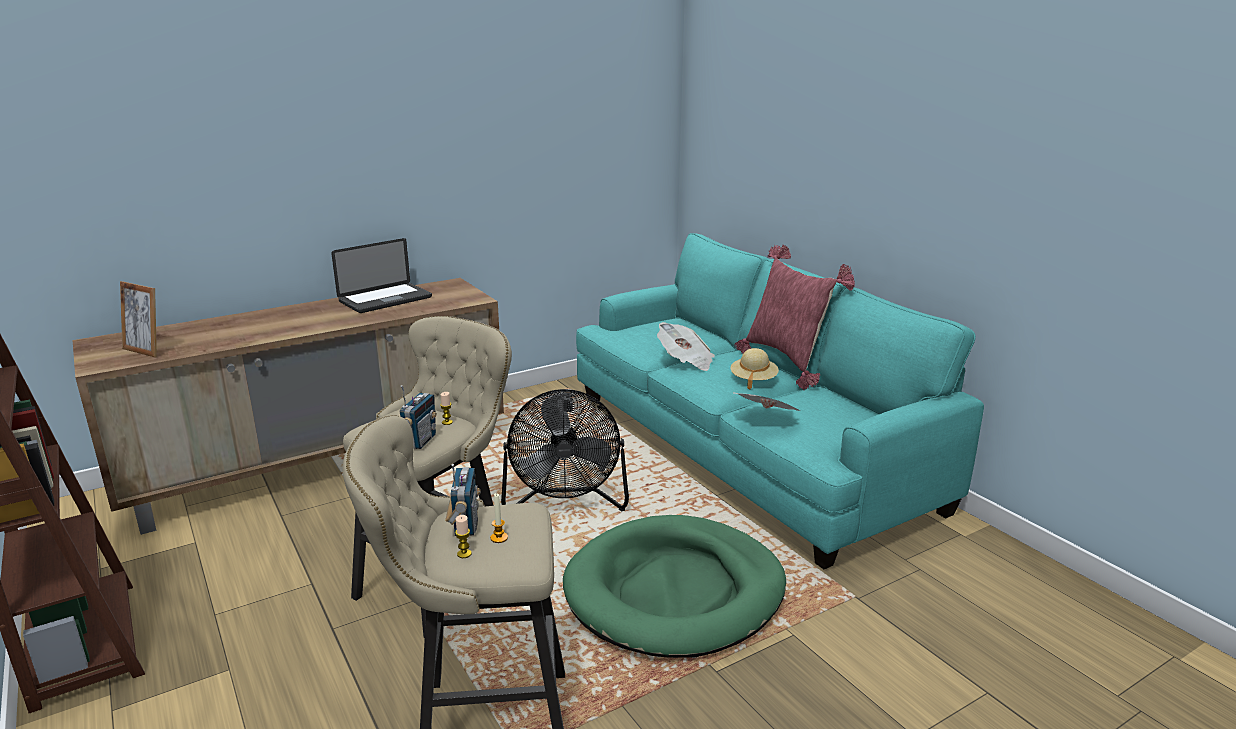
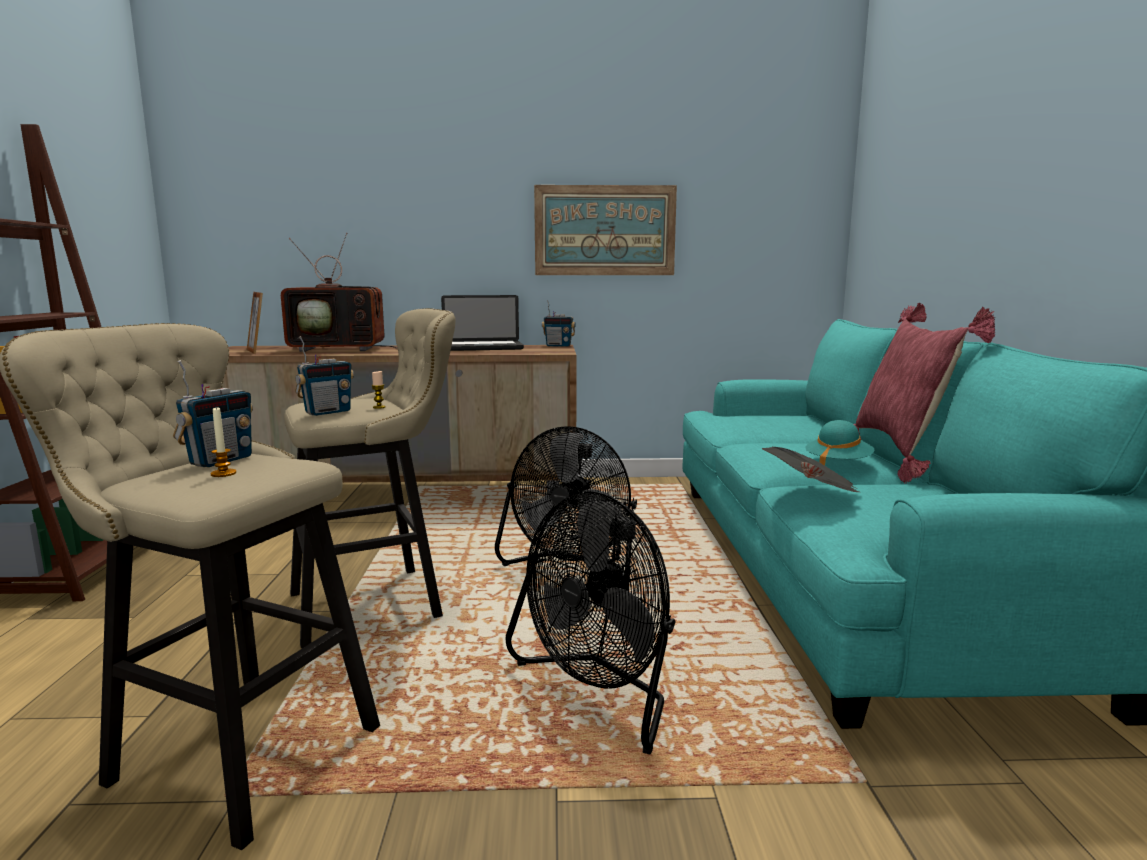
camera: 30 degrees right, 10 degrees down
candle [455,515,472,558] -> none
green dog bed [563,515,786,658] -> black fan [506,491,676,754]
newspaper [657,322,715,371] -> none
beige hat [731,348,779,389] -> turquoise hat [806,420,874,466]
none -> television [281,232,397,352]
none -> picture [534,185,677,275]
none -> radio [542,300,575,347]

